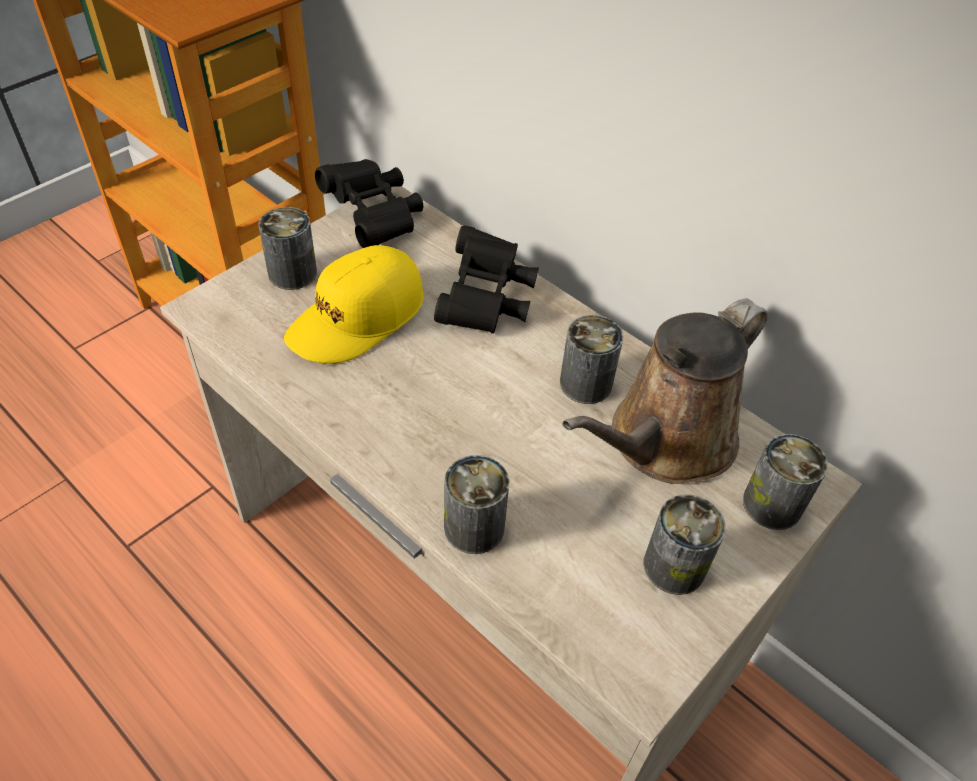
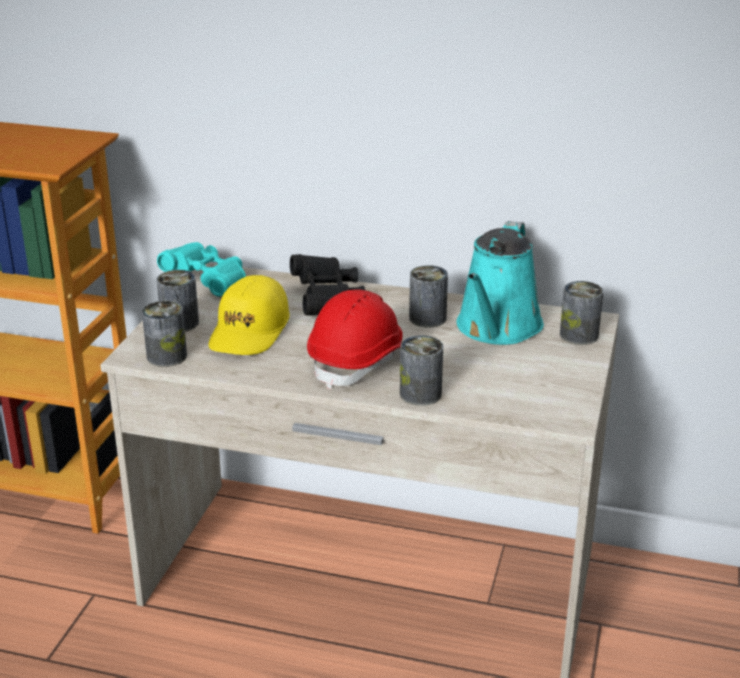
camera: 25 degrees left, 20 degrees down
black binoculars [315,159,423,248] -> turquoise binoculars [157,242,246,297]
brown watering can [562,299,768,484] -> turquoise watering can [456,221,544,345]
can [644,494,726,595] -> can moved to [142,301,187,367]
none -> red hard hat [307,289,403,389]

